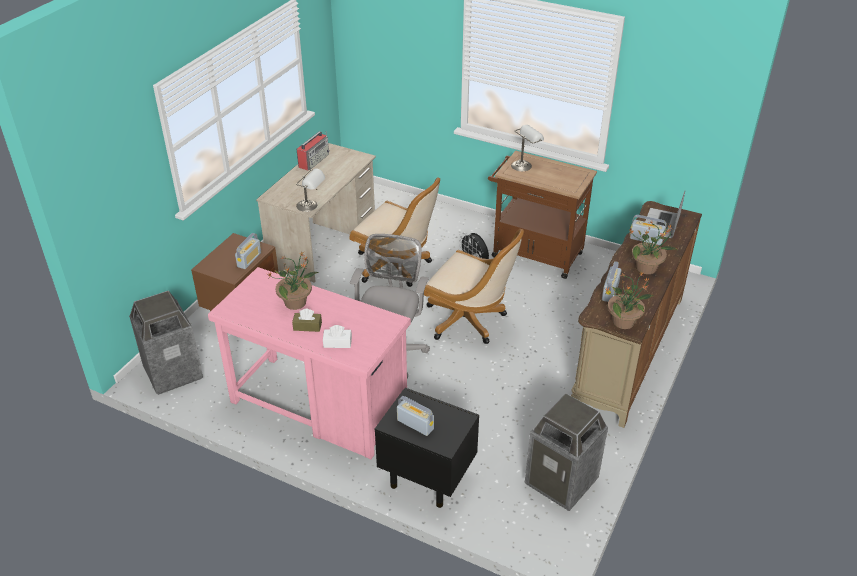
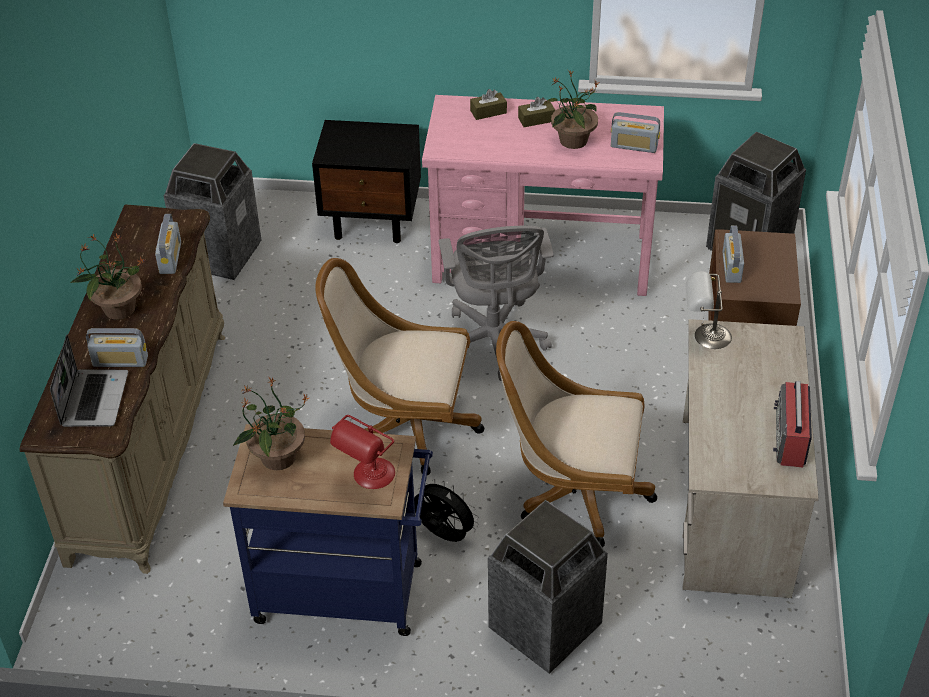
camera: 160 degrees right, 5 degrees up
white tissue box [323,325,352,348] -> brown tissue box [470,89,507,120]
radio [397,396,434,436] -> radio moved to [611,112,660,153]
brown cart [488,150,597,279] -> blue cart [223,424,433,636]
white table lamp [511,125,544,171] -> red table lamp [330,415,395,489]
potted plant [605,271,653,329] -> potted plant moved to [233,377,309,470]
none -> trash can [488,500,608,674]

